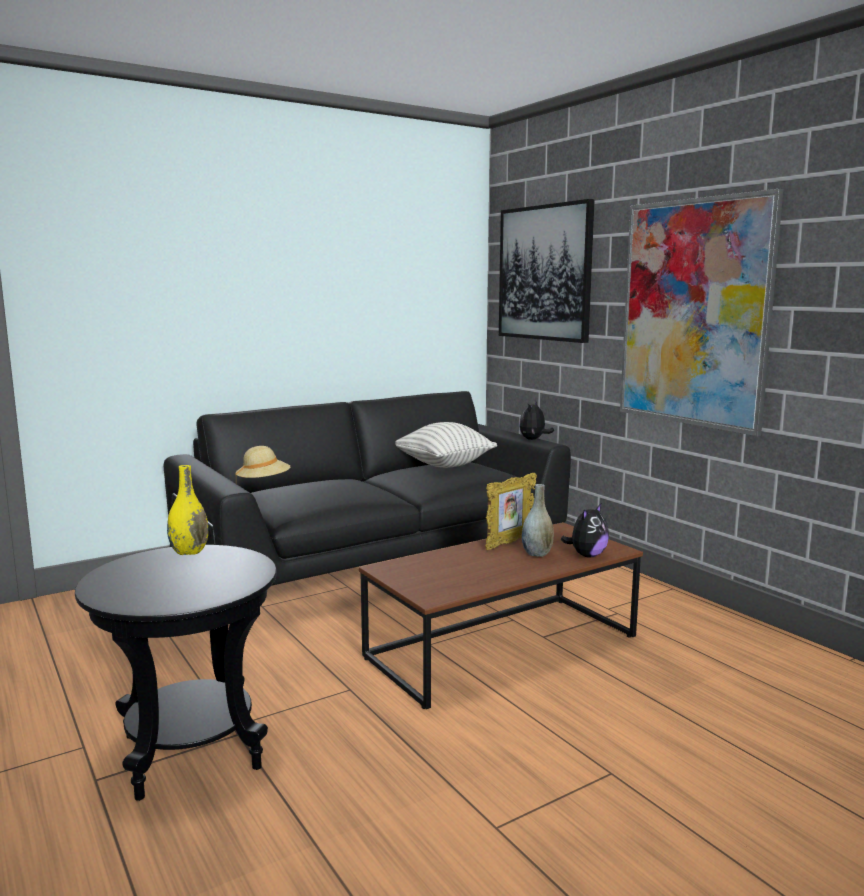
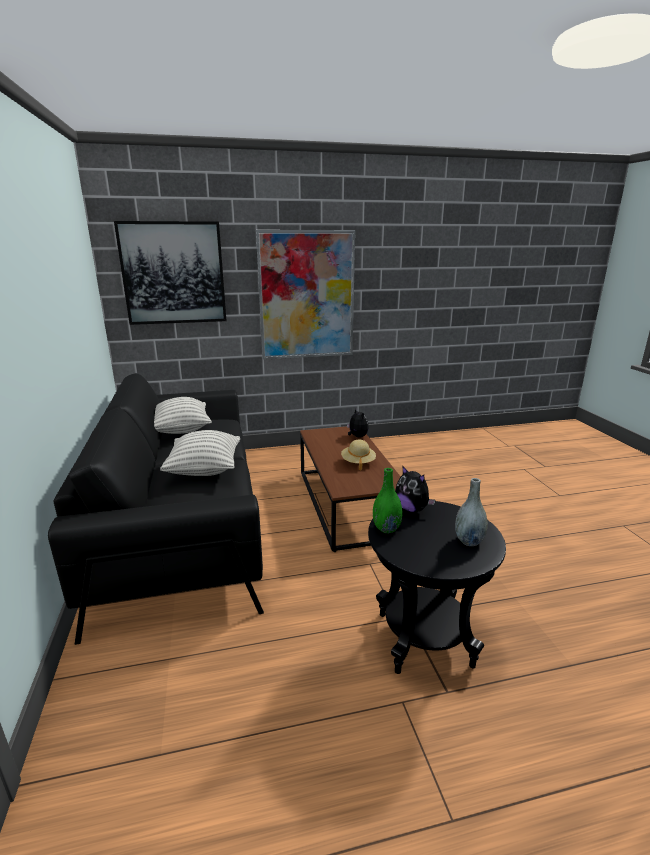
camera: 70 degrees left, 10 degrees up
yellow vase [167,465,208,555] -> green vase [373,468,403,533]
beige hat [235,446,290,485] -> beige hat moved to [341,440,376,470]
picture frame [485,473,537,550] -> none
plush toy [519,402,554,440] -> plush toy moved to [395,465,435,512]
grey vase [522,484,554,557] -> grey vase moved to [455,478,488,546]
none -> pillow [160,430,240,476]

